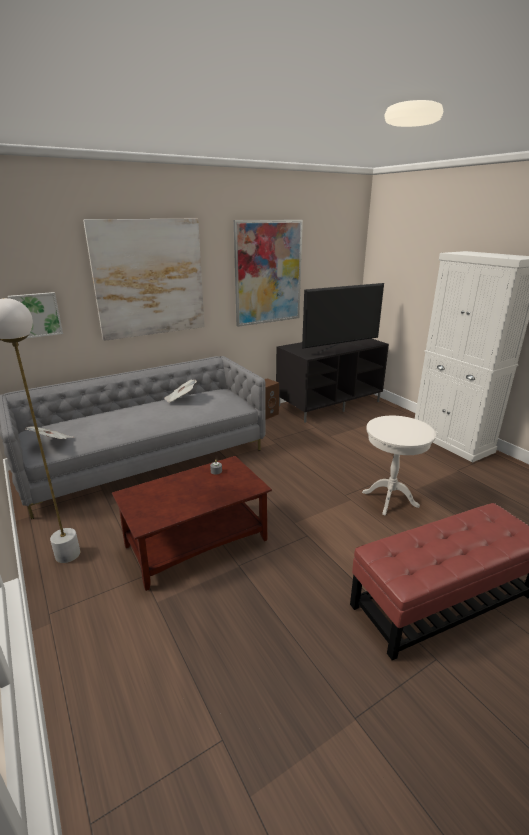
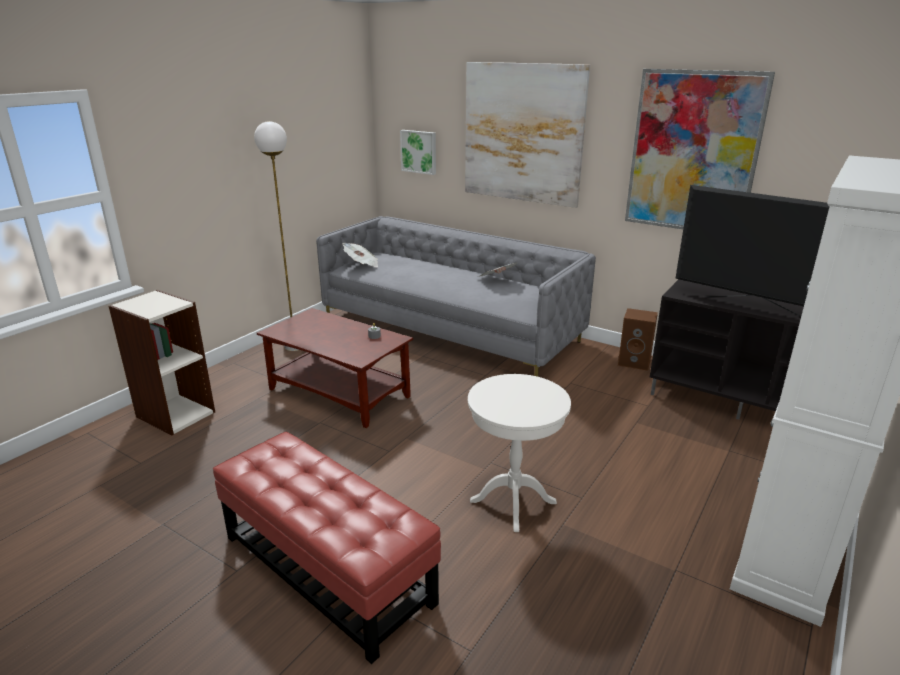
camera: 65 degrees right, 0 degrees up
none -> bookcase [109,290,215,435]

